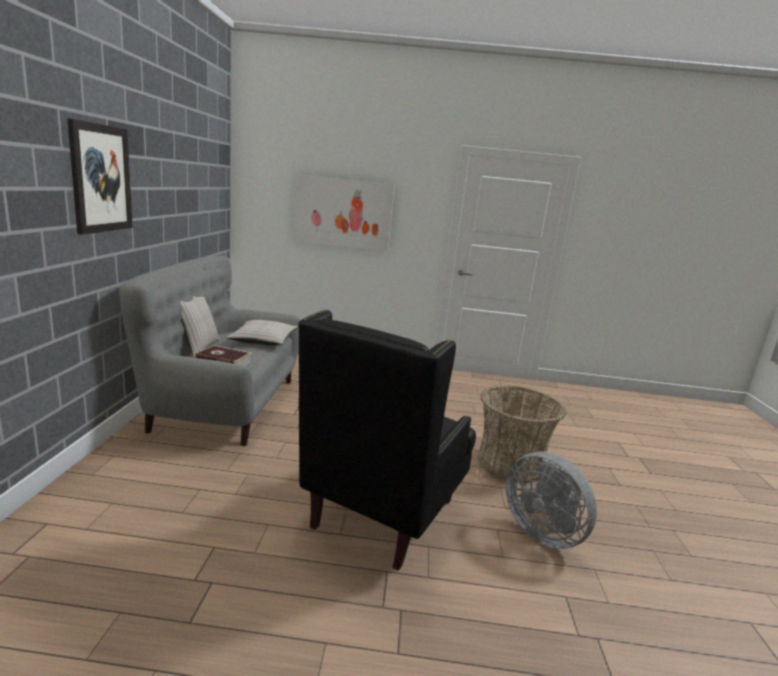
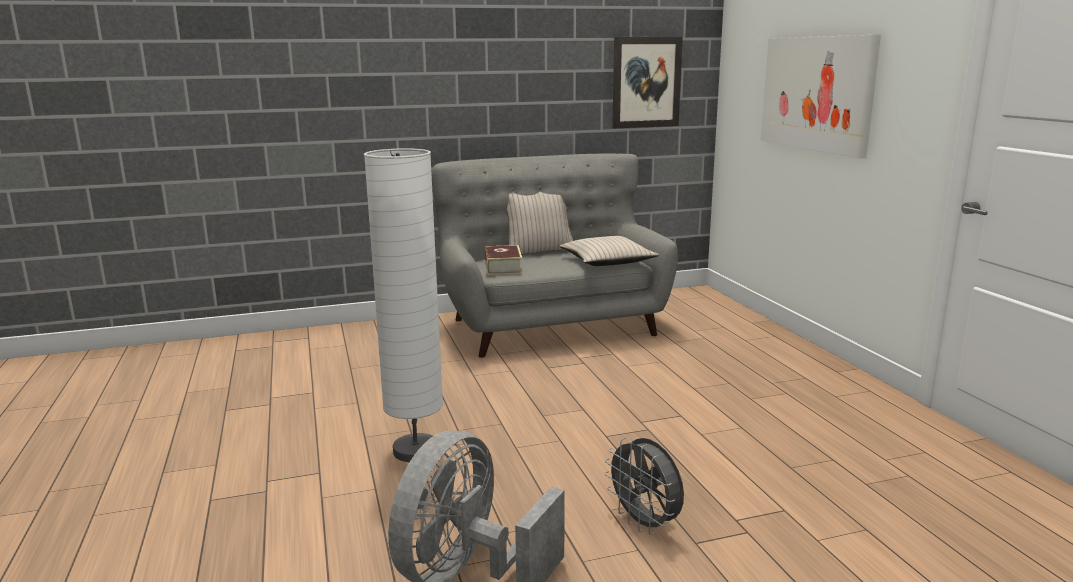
camera: 70 degrees right, 0 degrees up
picture [67,118,133,235] -> picture moved to [612,37,683,128]
black armchair [298,309,476,571] -> white floor lamp [364,148,443,462]
basket [477,385,566,484] -> grey fan [604,437,684,535]

